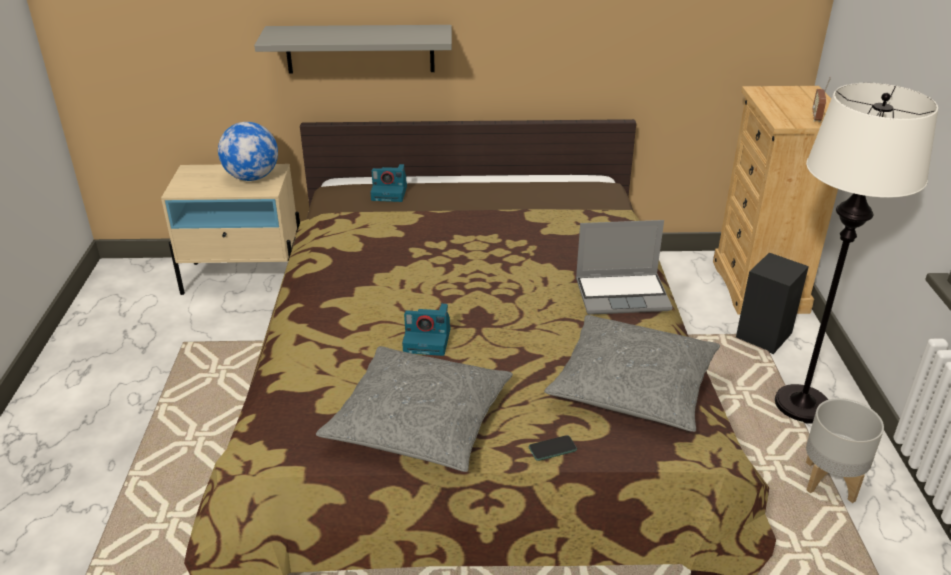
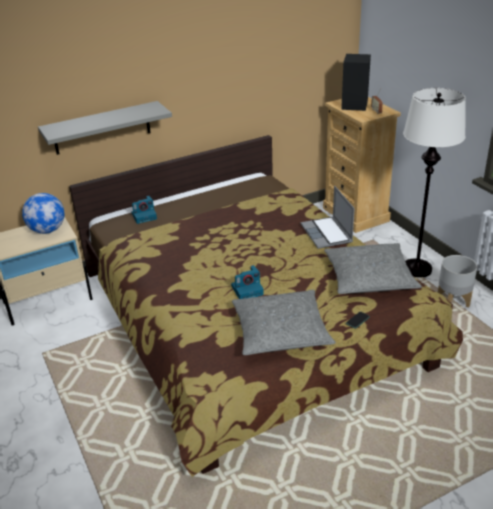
camera: 25 degrees left, 0 degrees up
laptop [576,220,673,315] -> laptop turned 105 degrees clockwise [301,186,355,249]
black speaker [736,253,809,354] -> black speaker moved to [341,54,371,111]

